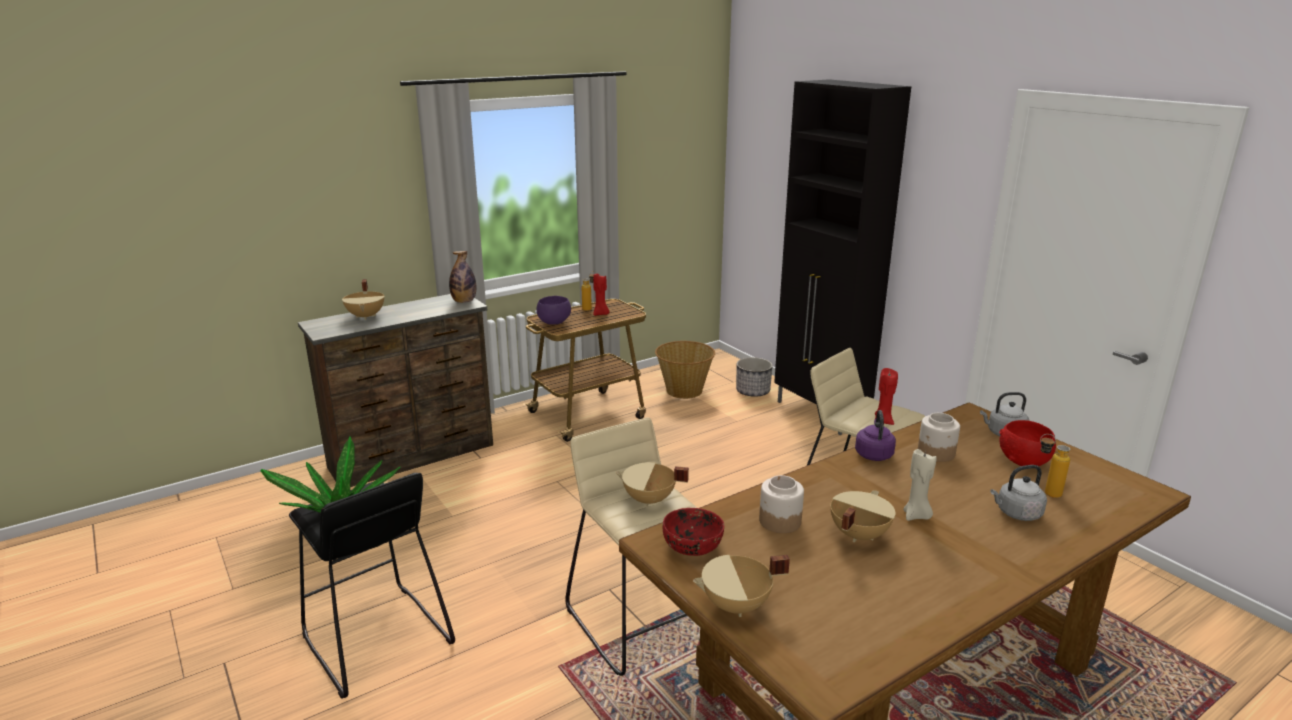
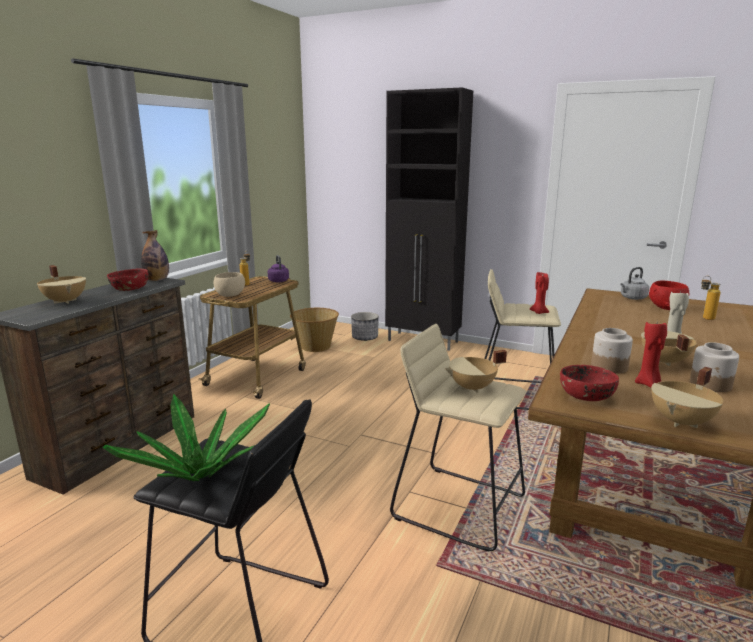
camera: 30 degrees left, 5 degrees down
purple bowl [537,296,571,325] -> beige bowl [214,272,245,297]
red candle [593,274,609,316] -> red candle moved to [635,320,667,387]
purple kettle [855,410,896,461] -> purple kettle moved to [268,255,289,282]
jar [918,413,960,462] -> jar moved to [690,342,739,392]
grey kettle [990,465,1047,521] -> none
none -> red bowl [107,268,148,291]

